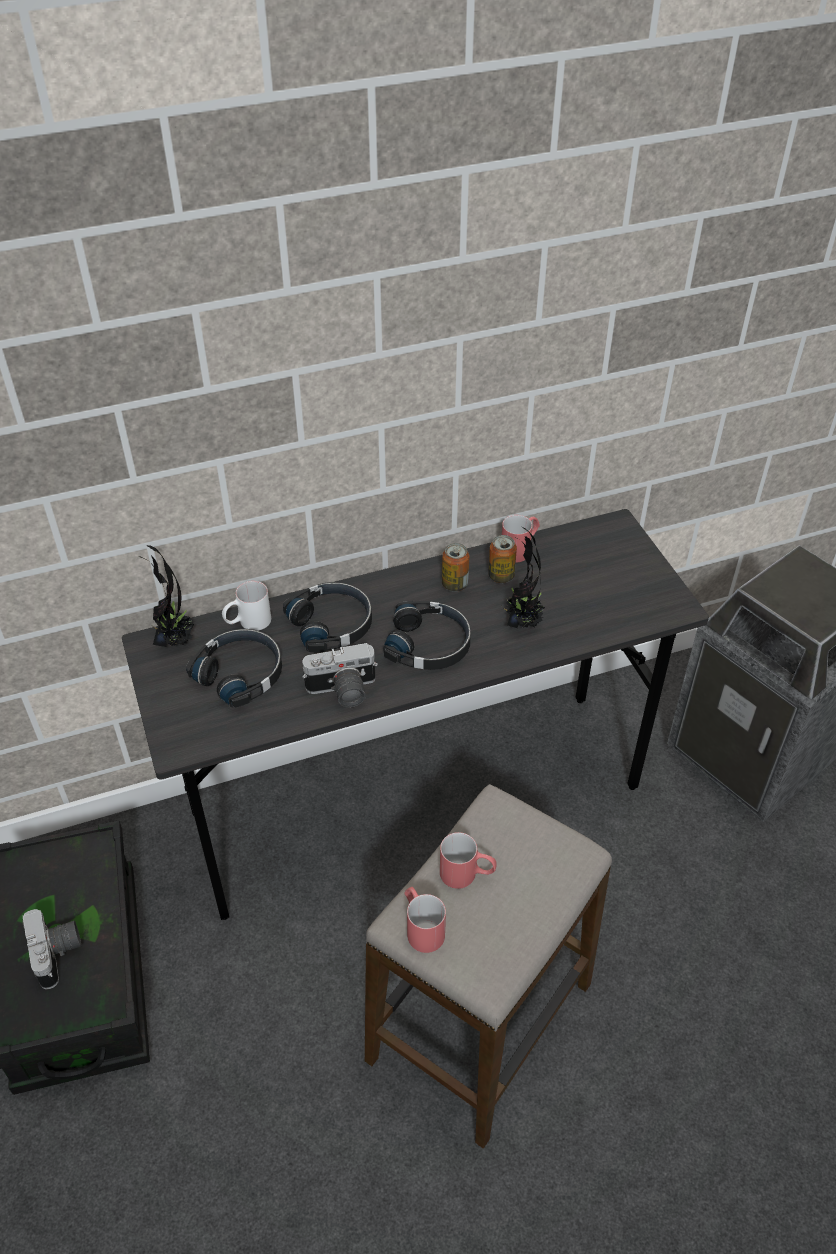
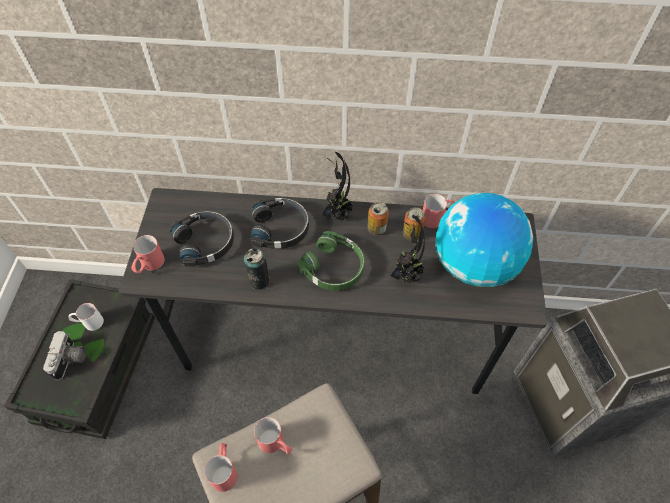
camera: 25 degrees right, 10 degrees up
potted plant [138,545,194,647] -> potted plant moved to [322,151,353,221]
white mug [222,581,271,631] -> white mug moved to [69,303,104,331]
camera [302,643,378,707] -> can [244,248,270,290]
black headphones [383,601,471,670] -> green headphones [297,231,365,291]
none -> red mug [131,235,165,274]
none -> globe [435,193,533,287]

